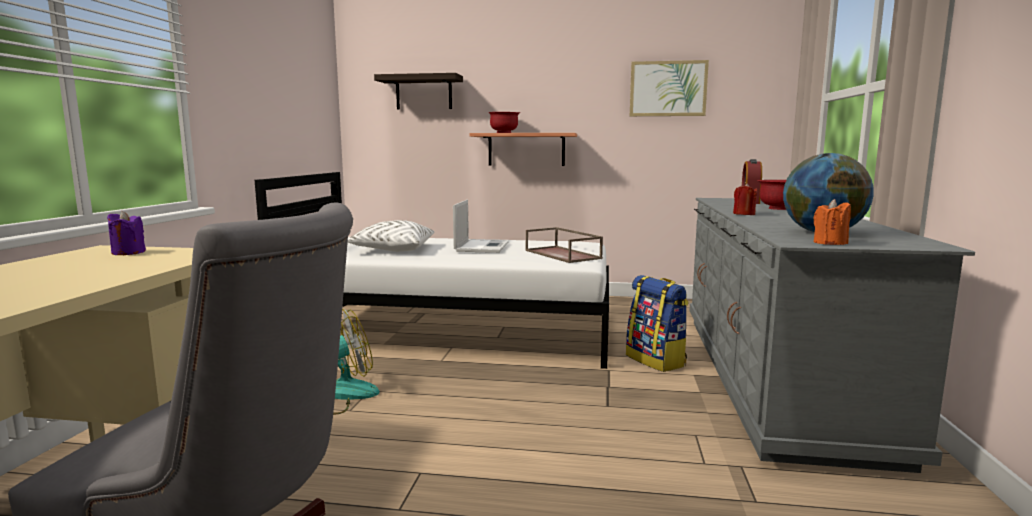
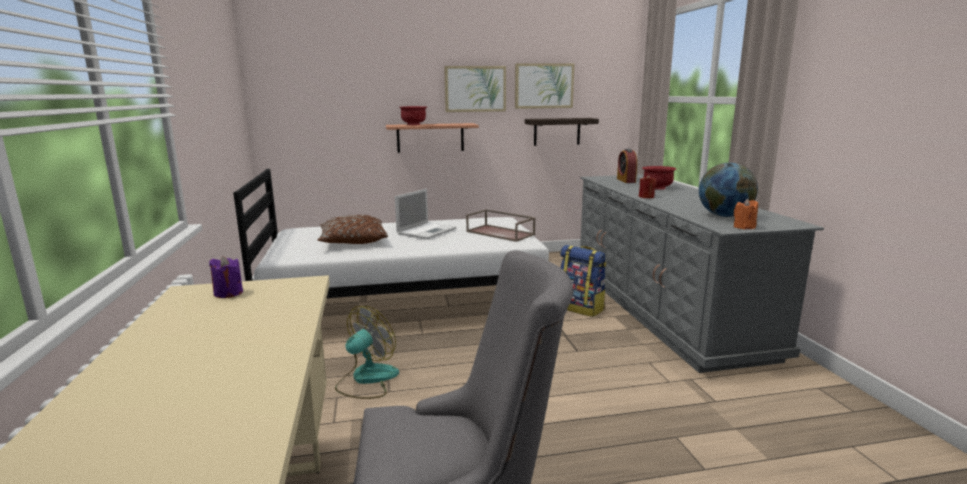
camera: 20 degrees left, 5 degrees up
white pillow [348,220,434,252] -> brown pillow [318,215,388,244]
shelf [374,73,463,110] -> shelf moved to [525,118,599,146]
laptop [453,200,509,253] -> laptop turned 45 degrees clockwise [395,189,456,240]
none -> picture [444,66,506,112]

